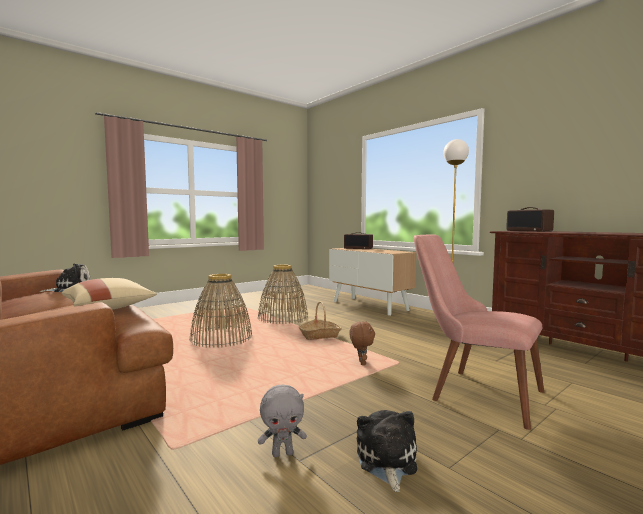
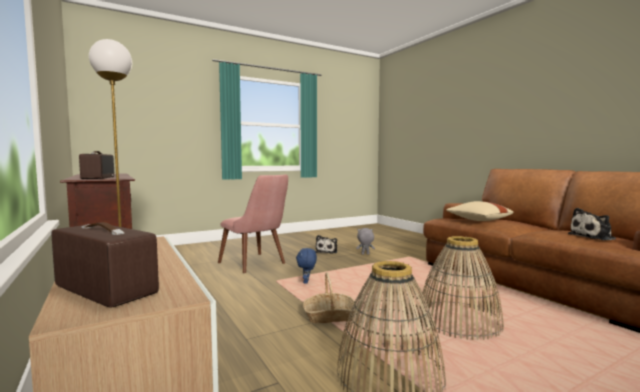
camera: 170 degrees left, 0 degrees up
brown plush toy [349,322,375,365] -> blue plush toy [296,248,317,284]

